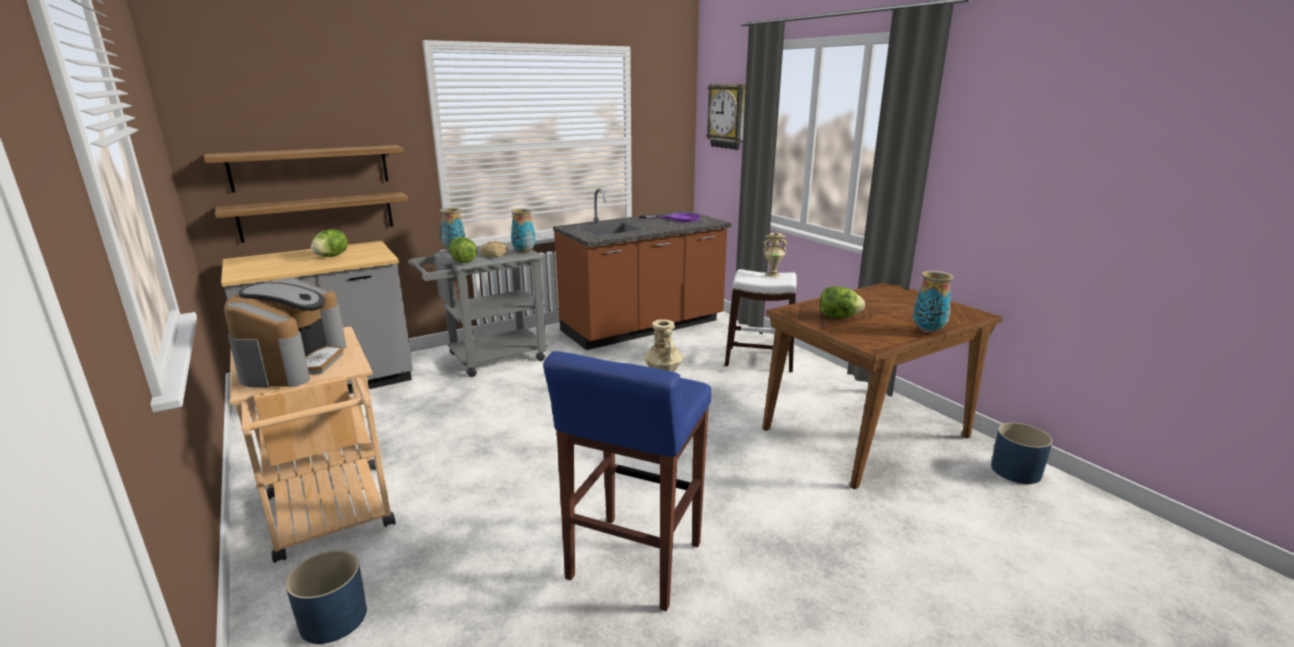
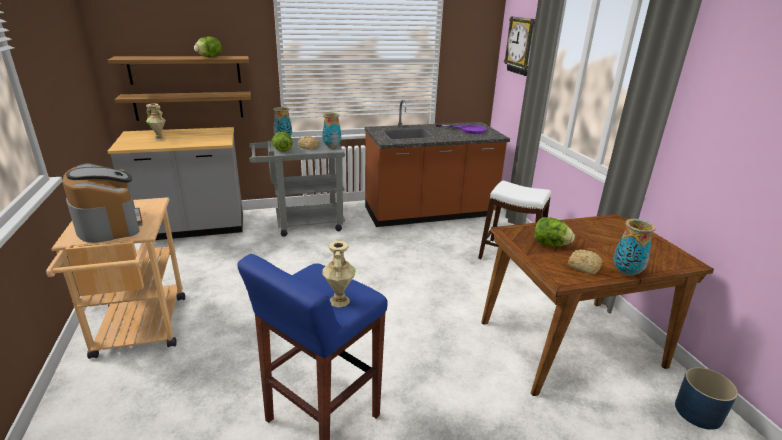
camera: 15 degrees right, 5 degrees up
coffee machine [224,278,347,387] -> coffee machine turned 45 degrees counterclockwise [62,163,143,243]
blue planter [286,550,367,644] -> none
lettuce [311,229,348,257] -> lettuce moved to [194,36,222,57]
beige vase [764,233,787,277] -> beige vase moved to [146,103,166,141]
none -> bread [567,249,602,275]

